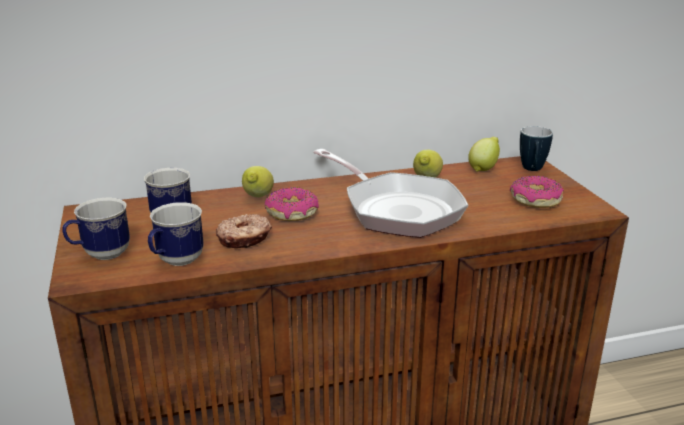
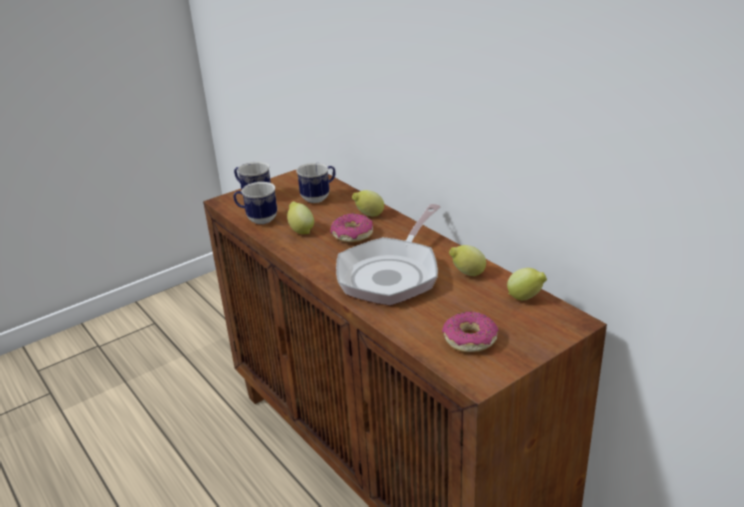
camera: 70 degrees right, 5 degrees up
donut [216,214,272,248] -> lemon [287,201,314,234]
mug [520,126,553,171] -> none

